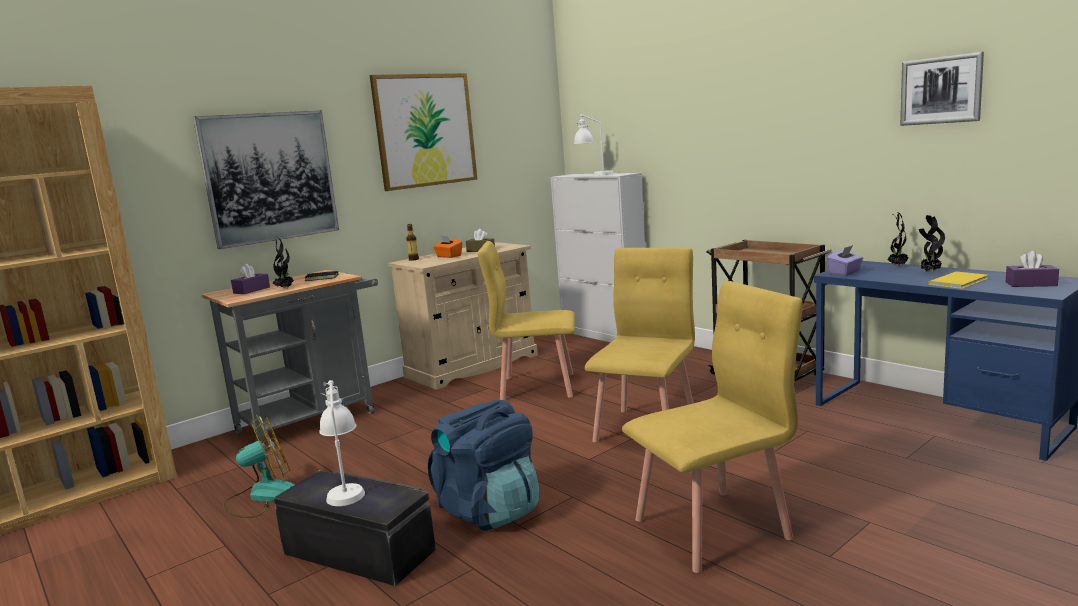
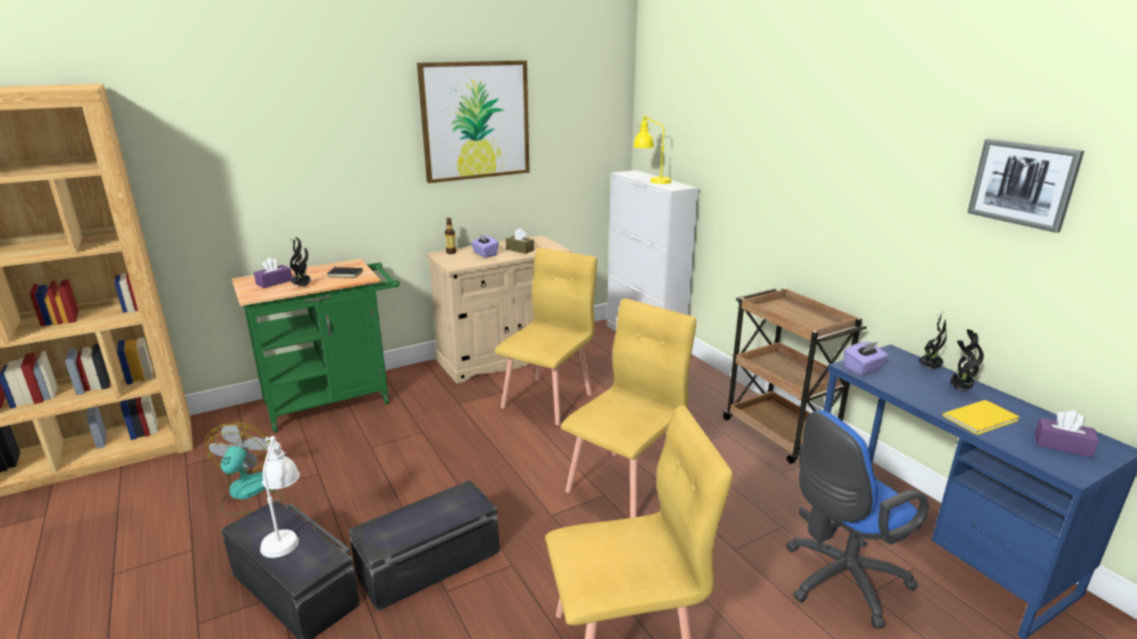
camera: 10 degrees right, 10 degrees up
picture [193,110,339,249] -> none
grey cart [201,270,378,450] -> green cart [232,259,399,433]
fan [223,415,295,518] -> fan turned 75 degrees counterclockwise [205,422,283,515]
blue backpack [428,400,539,531] -> black storage box [349,480,500,612]
orange tissue box [433,236,462,258] -> purple tissue box [471,233,499,258]
yellow chair [477,241,575,400] -> yellow chair turned 105 degrees clockwise [495,247,597,425]
white table lamp [574,114,614,176] -> yellow table lamp [633,115,672,184]
none -> blue office chair [786,411,929,629]

